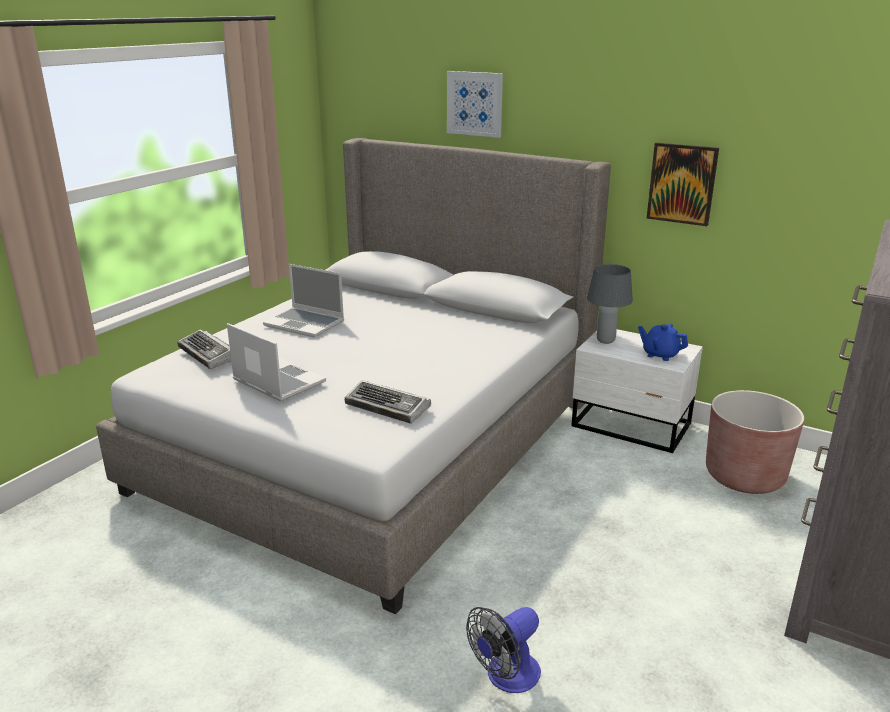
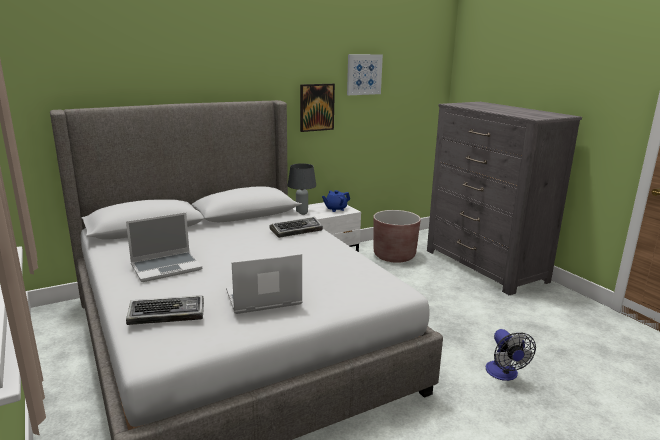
camera: 60 degrees left, 5 degrees down
keyboard [345,380,431,424] -> keyboard moved to [269,217,323,238]
picture [447,71,503,138] -> picture moved to [347,54,383,95]

